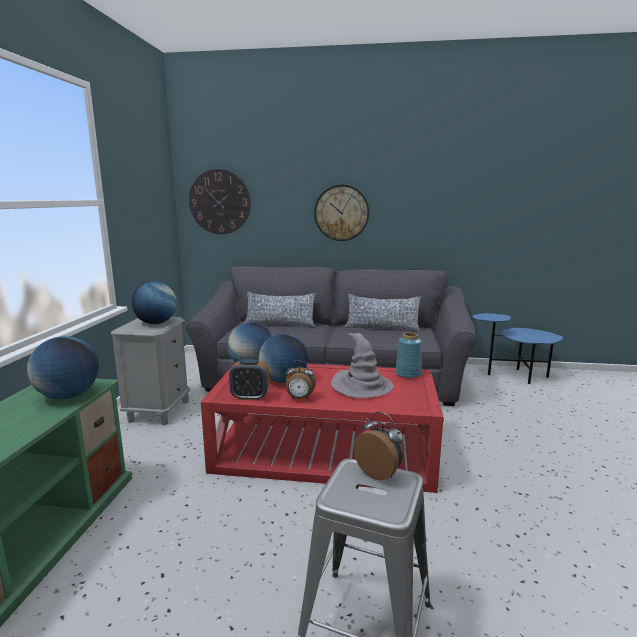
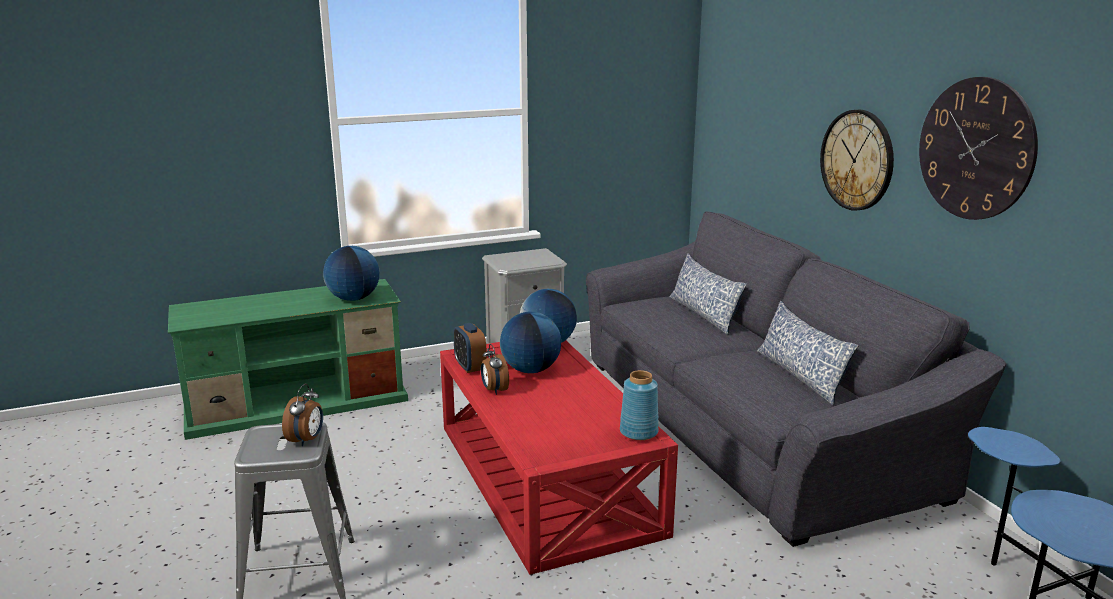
camera: 60 degrees right, 5 degrees up
globe [131,281,177,324] -> none
wall clock [189,169,251,234] -> wall clock moved to [919,77,1038,220]
grey hat [331,333,394,398] -> none

